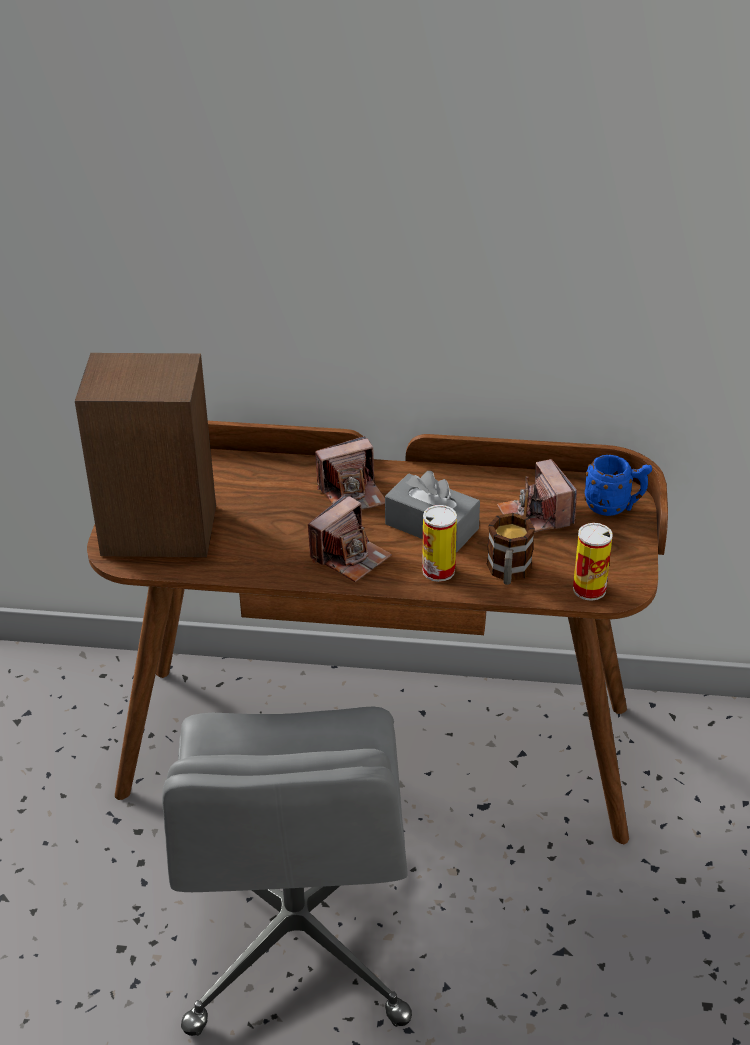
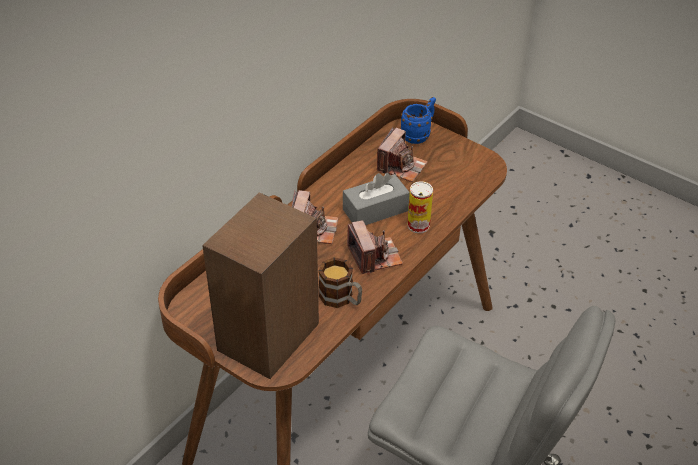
camera: 60 degrees left, 5 degrees up
mug [486,513,535,585] -> mug moved to [319,257,362,308]
camera [497,459,577,532] -> camera turned 75 degrees counterclockwise [377,127,428,182]
can [573,523,613,601] -> none

